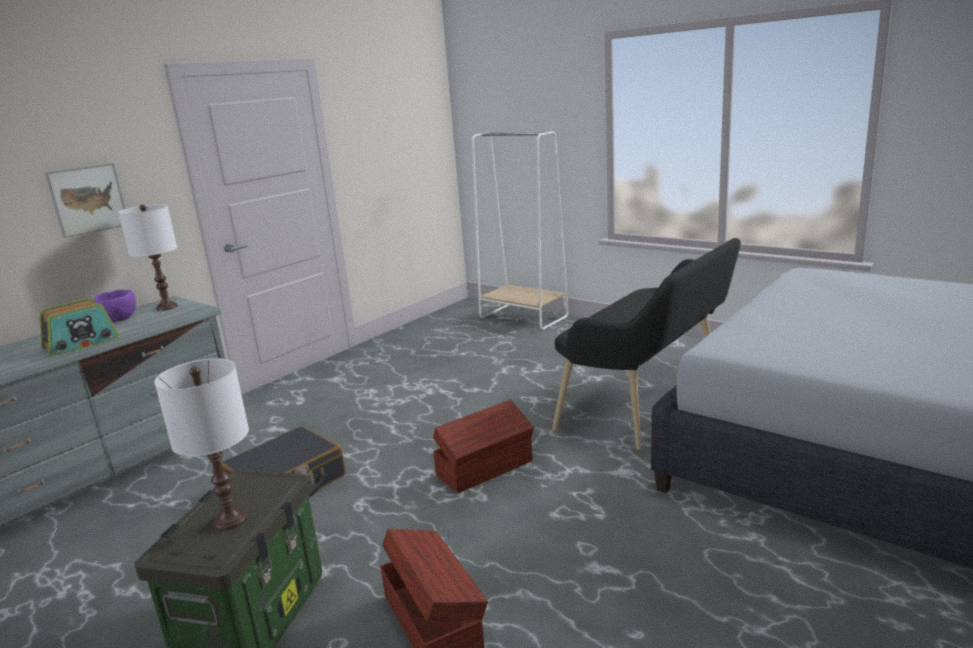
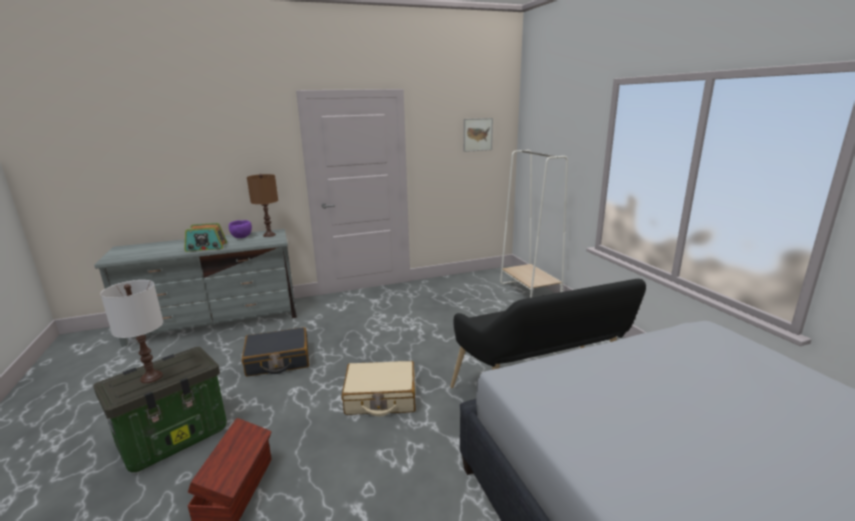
camera: 30 degrees right, 0 degrees up
picture [45,163,125,238] -> picture moved to [464,118,493,152]
white table lamp [118,204,178,311] -> brown table lamp [247,174,278,237]
brown storage box [433,400,534,493] -> beige suitcase [342,361,416,416]

